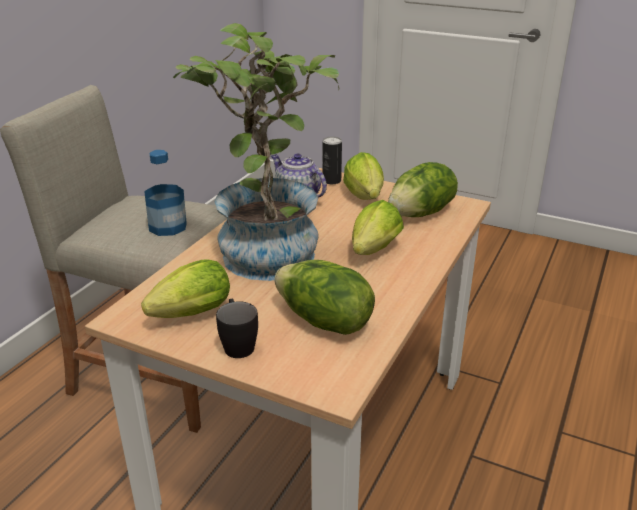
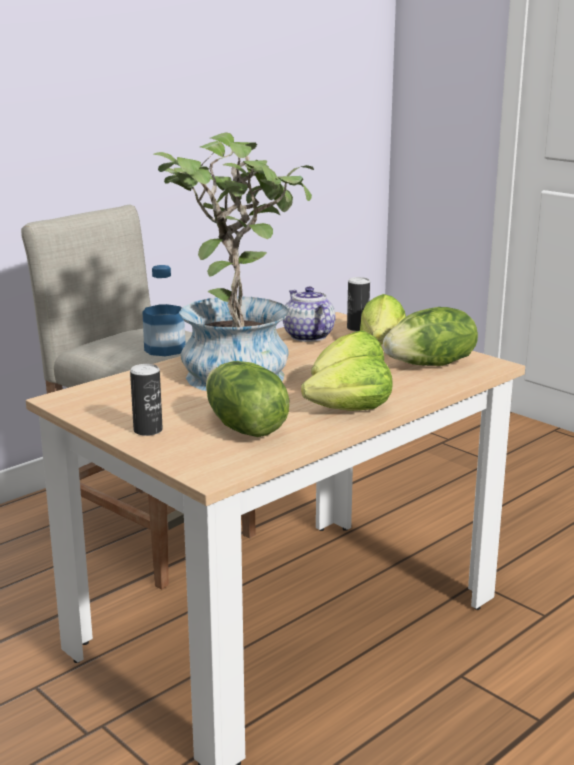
camera: 20 degrees right, 10 degrees down
lettuce [141,259,230,318] -> lettuce moved to [301,355,393,411]
black mug [216,298,258,358] -> can [130,364,163,436]

